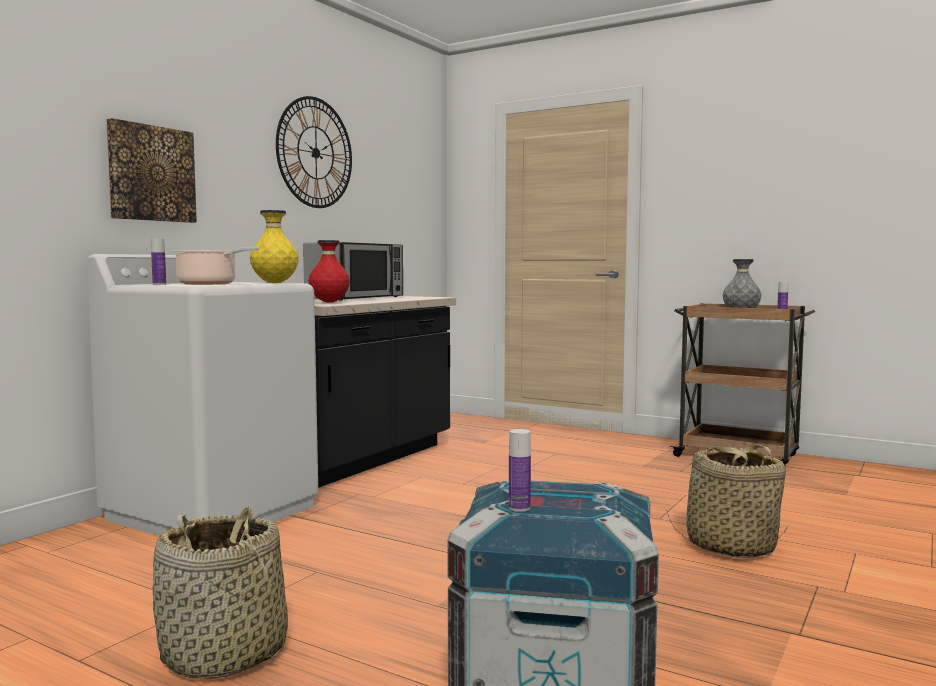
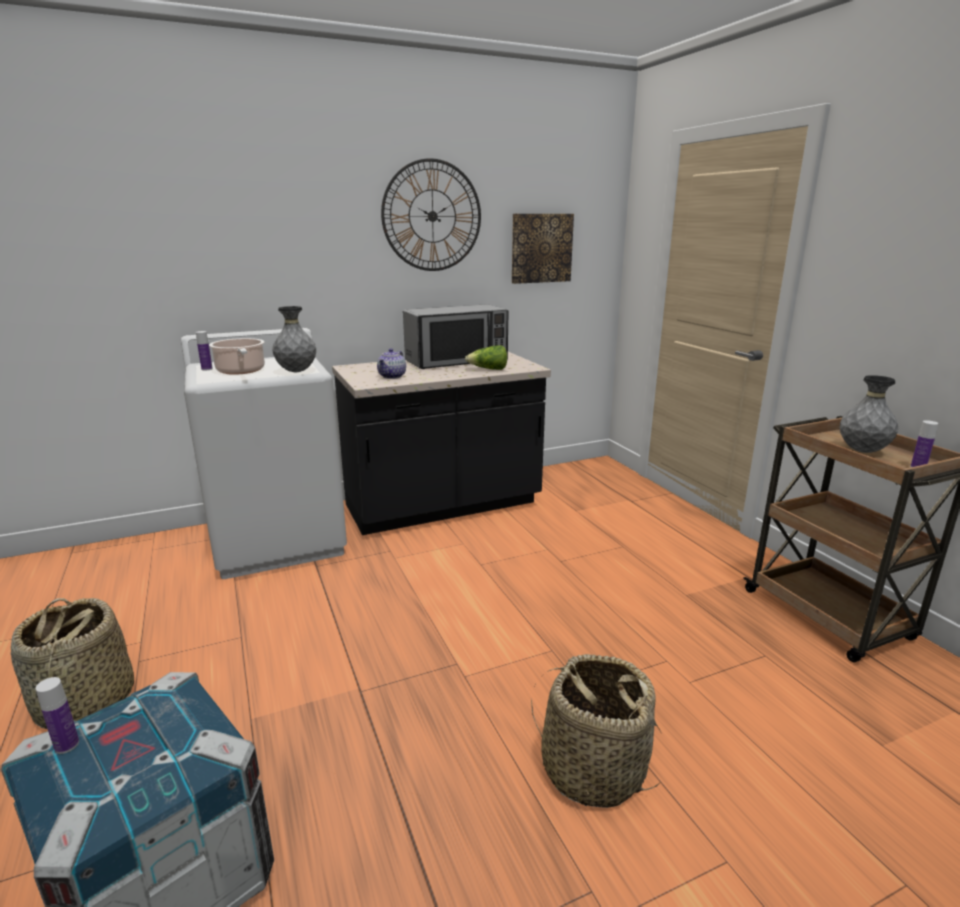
camera: 35 degrees right, 15 degrees up
picture [106,118,197,223] -> picture moved to [512,214,574,284]
yellow vase [250,210,299,283] -> grey vase [272,306,316,372]
red vase [308,240,350,303] -> teapot [377,348,406,379]
none -> lettuce [465,345,507,370]

